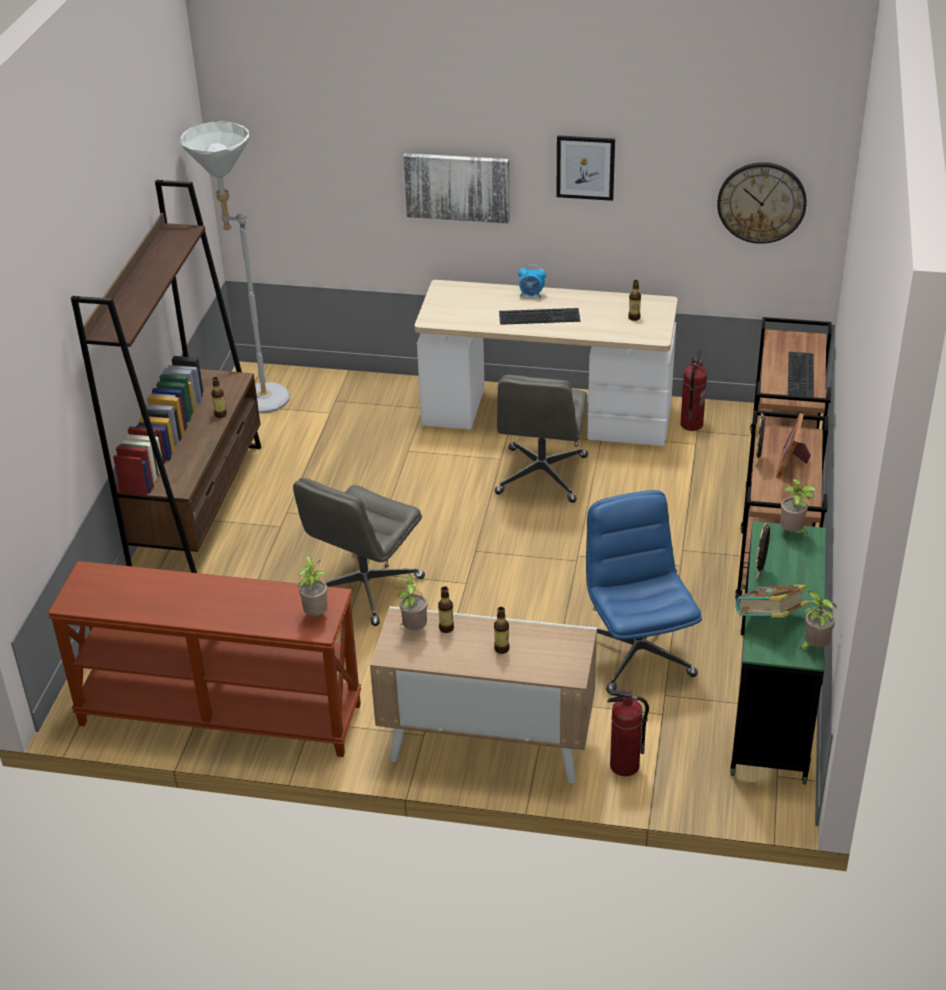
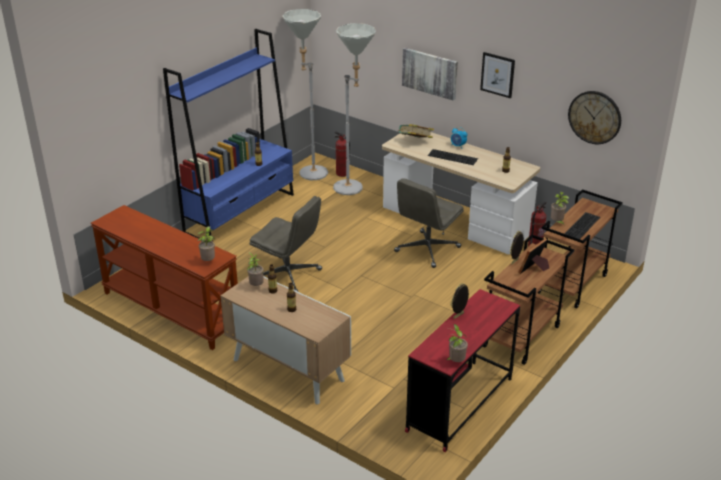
camera: 25 degrees right, 5 degrees down
brown bookcase [71,180,261,573] -> blue bookcase [163,29,294,242]
grey office chair [293,478,425,626] -> grey office chair turned 120 degrees counterclockwise [249,196,322,292]
blue office chair [586,490,702,693] -> none
fire extinguisher [607,689,649,776] -> fire extinguisher moved to [334,131,350,177]
green desk [730,521,826,784] -> red desk [405,289,520,452]
book [735,585,809,618] -> book moved to [398,124,434,138]
potted plant [780,479,817,535] -> potted plant moved to [551,192,569,224]
none -> grey floor lamp [333,23,376,195]

